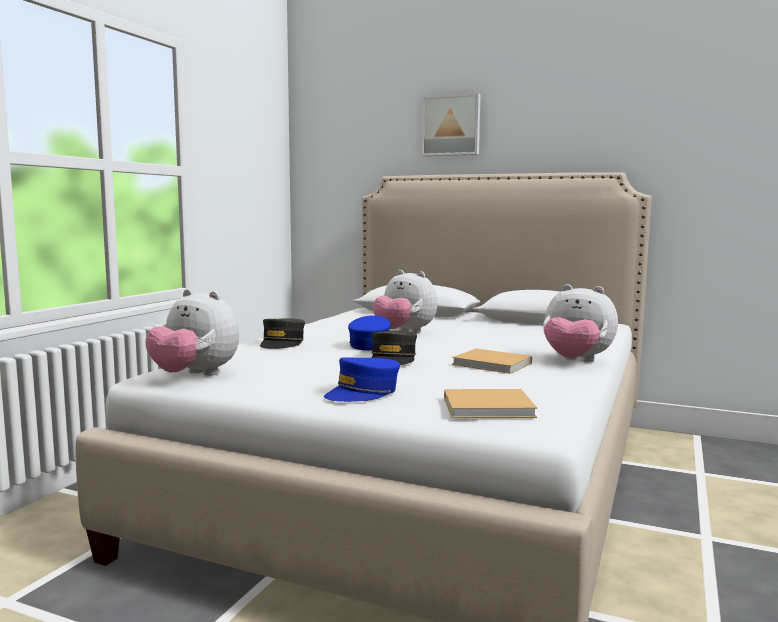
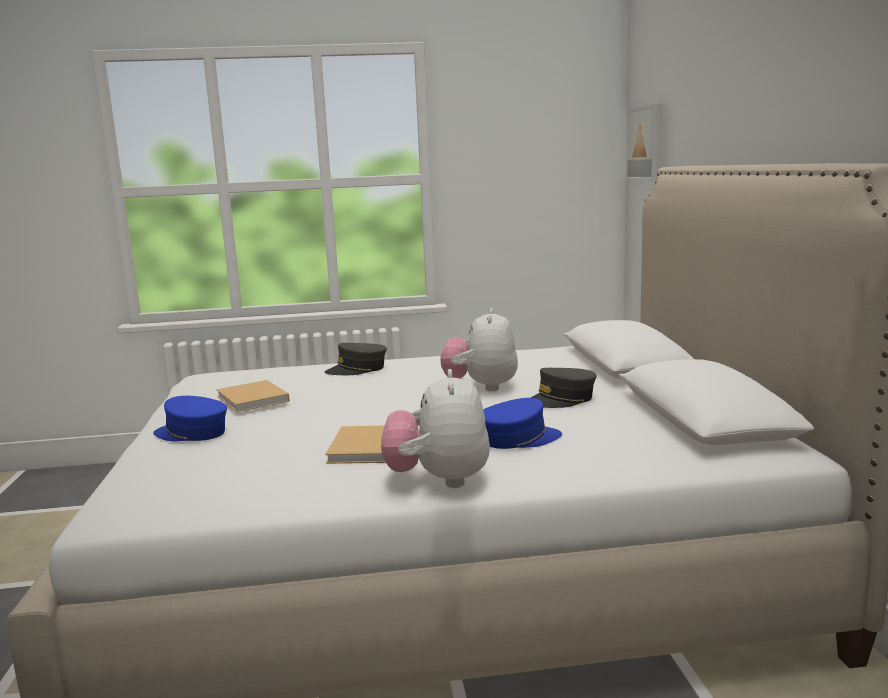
camera: 60 degrees right, 5 degrees up
plush toy [145,289,239,376] -> none
blue cap [348,315,390,351] -> blue cap moved to [483,398,562,449]
grey cap [371,331,417,365] -> grey cap moved to [531,368,596,408]
picture [422,93,481,156] -> picture moved to [626,103,663,180]
beige book [444,389,537,418] -> beige book moved to [216,380,290,412]

